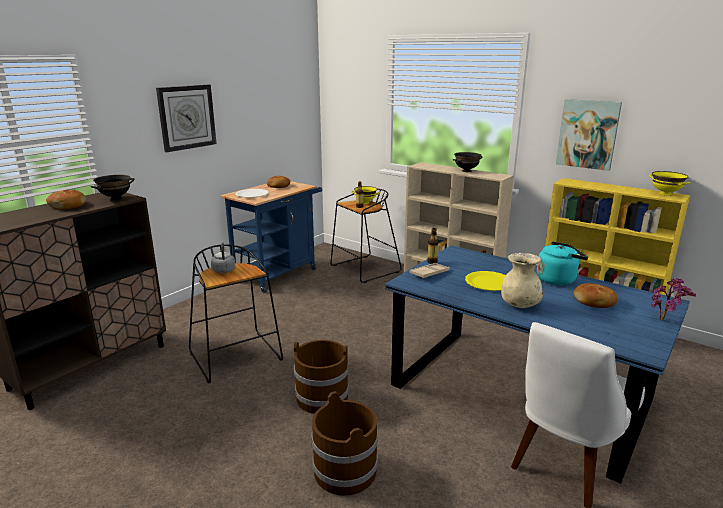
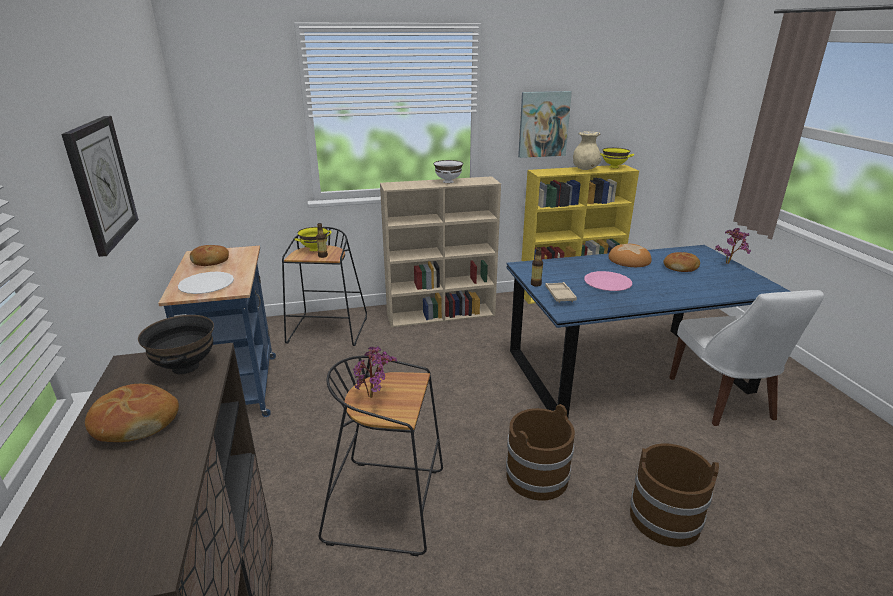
camera: 50 degrees left, 5 degrees up
grey kettle [211,242,235,273] -> potted plant [353,346,397,398]
black bowl [452,152,482,172] -> white bowl [433,160,463,183]
yellow plate [465,271,506,291] -> pink plate [584,271,632,291]
beige vase [501,253,543,308] -> beige vase moved to [573,131,602,170]
turquoise kettle [537,242,588,285] -> bread [608,244,652,267]

